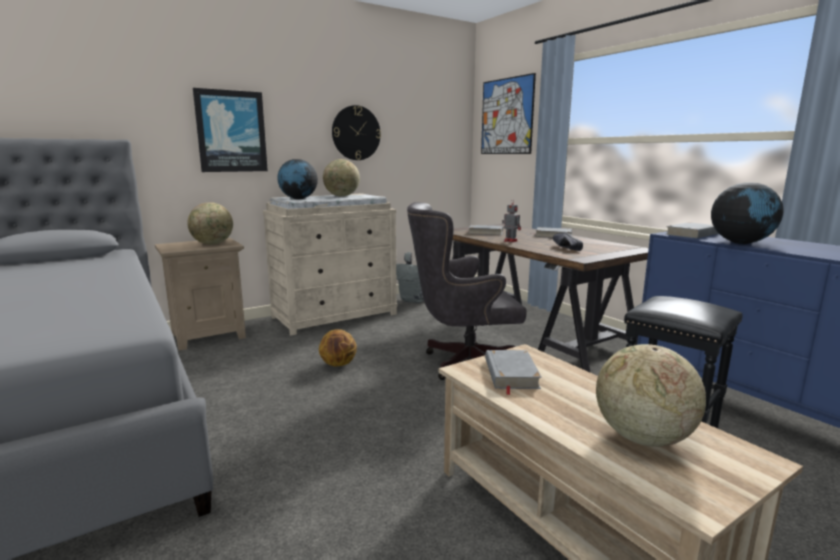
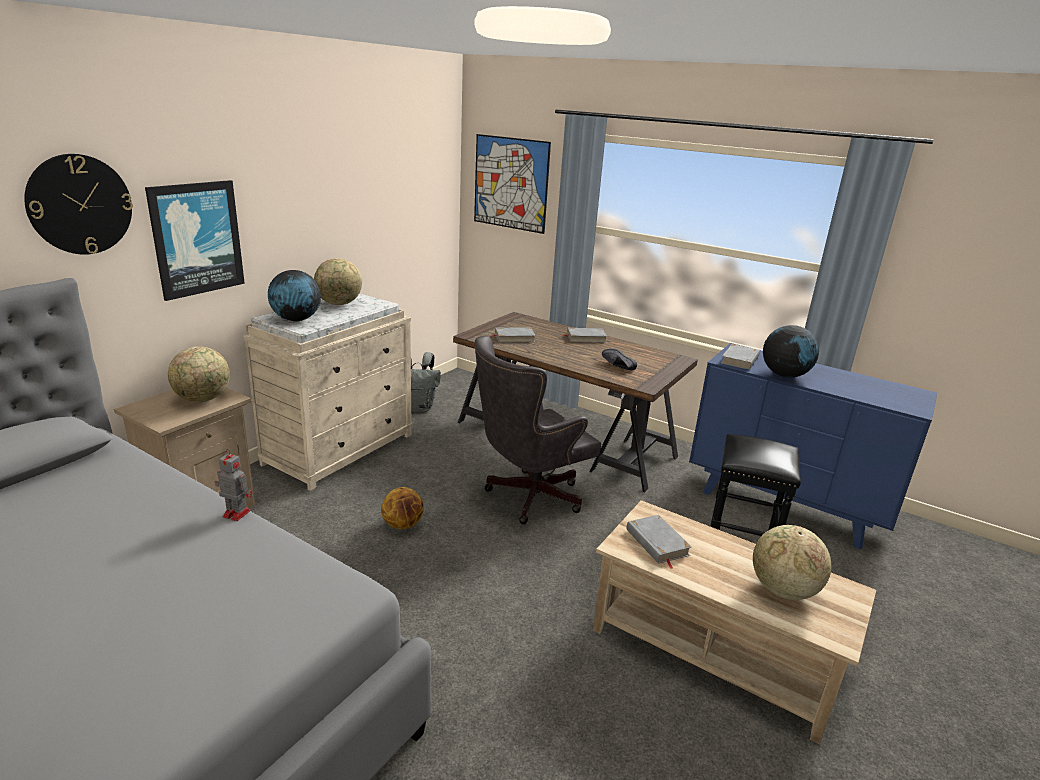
camera: 25 degrees left, 10 degrees up
wall clock [332,105,381,160] -> wall clock moved to [24,154,133,255]
toy robot [502,200,521,243] -> toy robot moved to [215,449,253,521]

